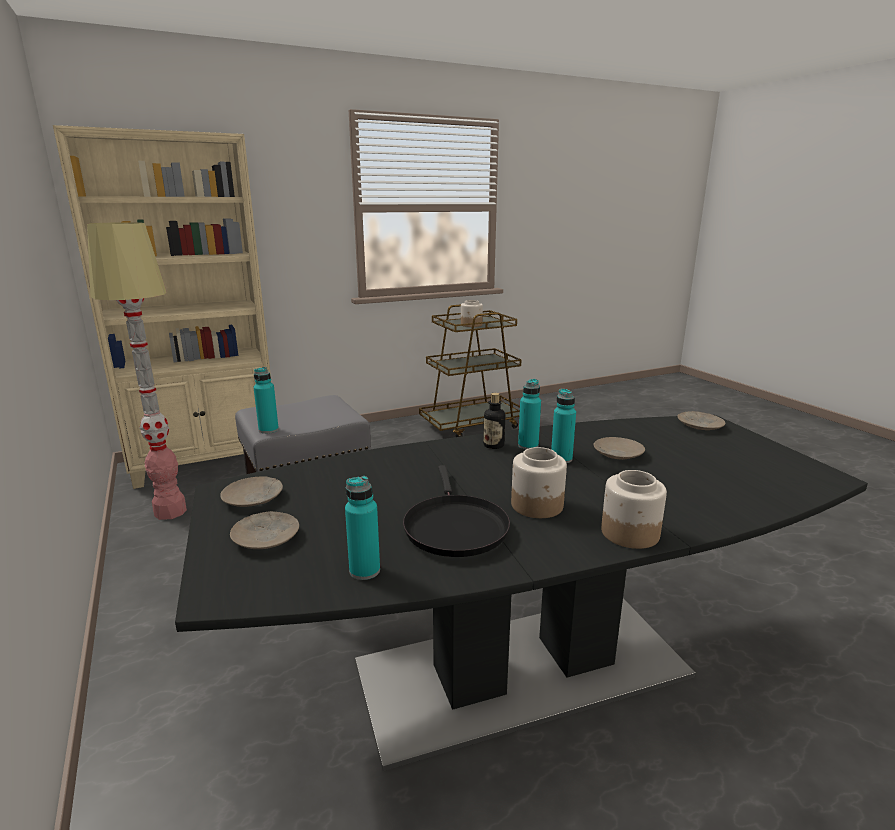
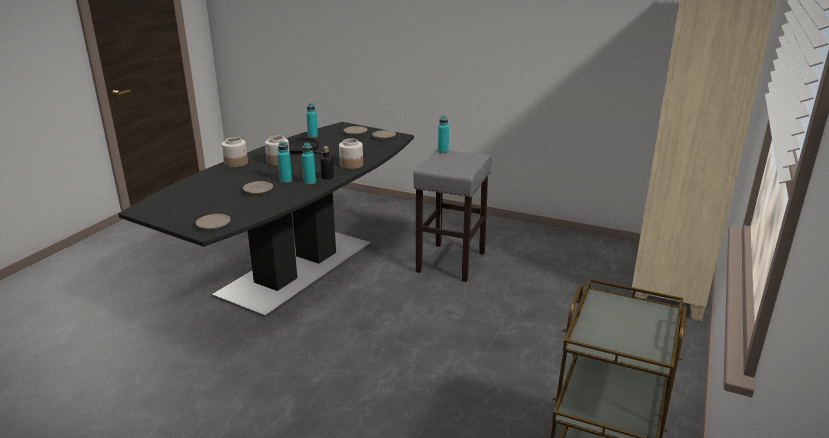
camera: 140 degrees right, 5 degrees up
floor lamp [87,222,187,520] -> none
jar [461,300,483,327] -> jar moved to [339,139,363,169]

